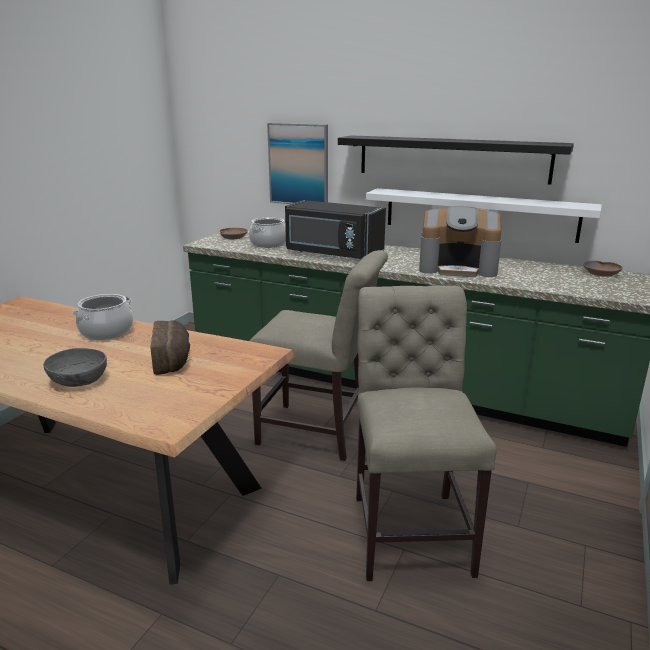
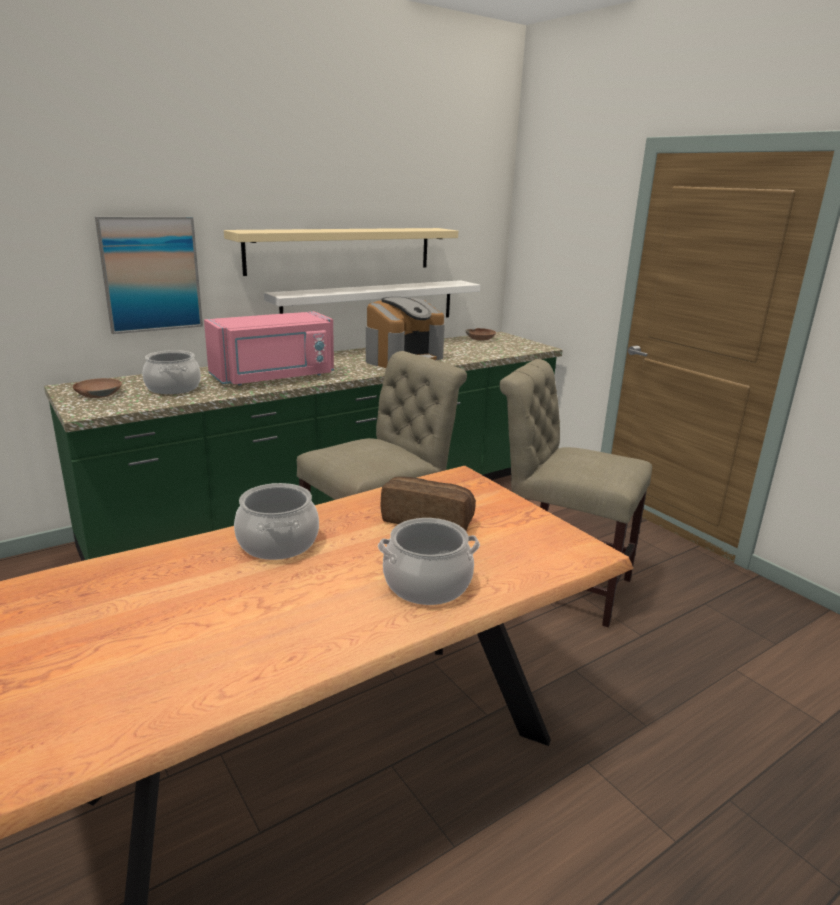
camera: 60 degrees left, 0 degrees up
grey bowl [43,348,107,387] -> cooking pot [378,518,480,605]
black microwave [285,200,386,260] -> pink microwave [204,311,334,386]
black shelf [338,135,574,185] -> beige shelf [224,228,458,276]

